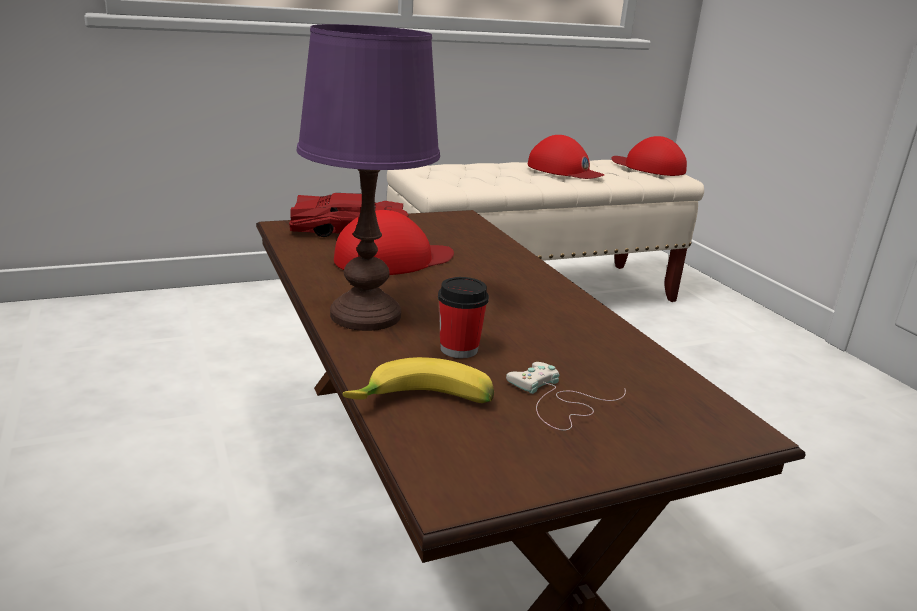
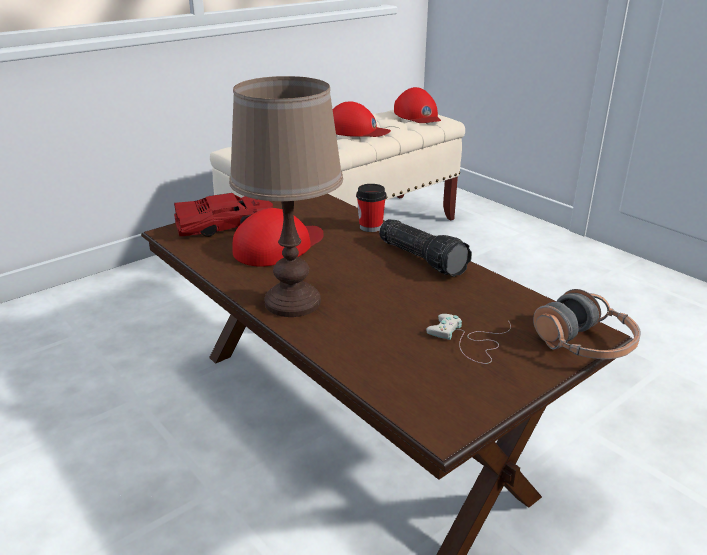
camera: 15 degrees left, 5 degrees up
purple table lamp [297,24,440,331] -> brown table lamp [229,76,343,317]
banana [343,357,494,403] -> none
cup [438,277,489,358] -> cup moved to [356,184,386,232]
red cap [611,136,687,176] -> red cap turned 135 degrees counterclockwise [394,87,441,123]
none -> flashlight [379,219,472,276]
none -> headphones [533,289,641,359]

